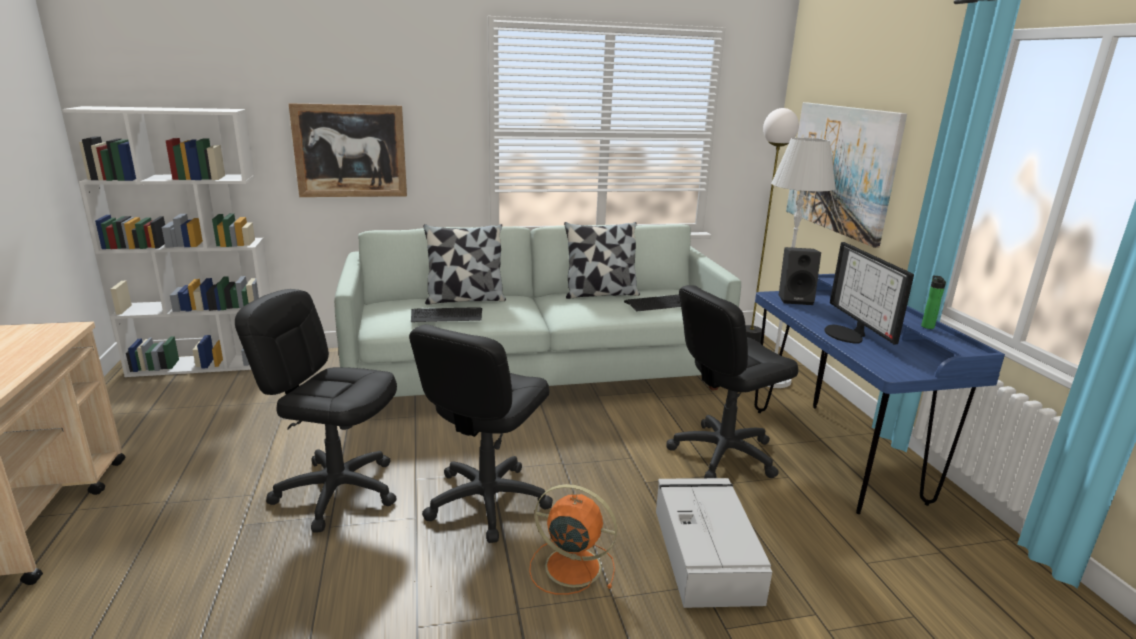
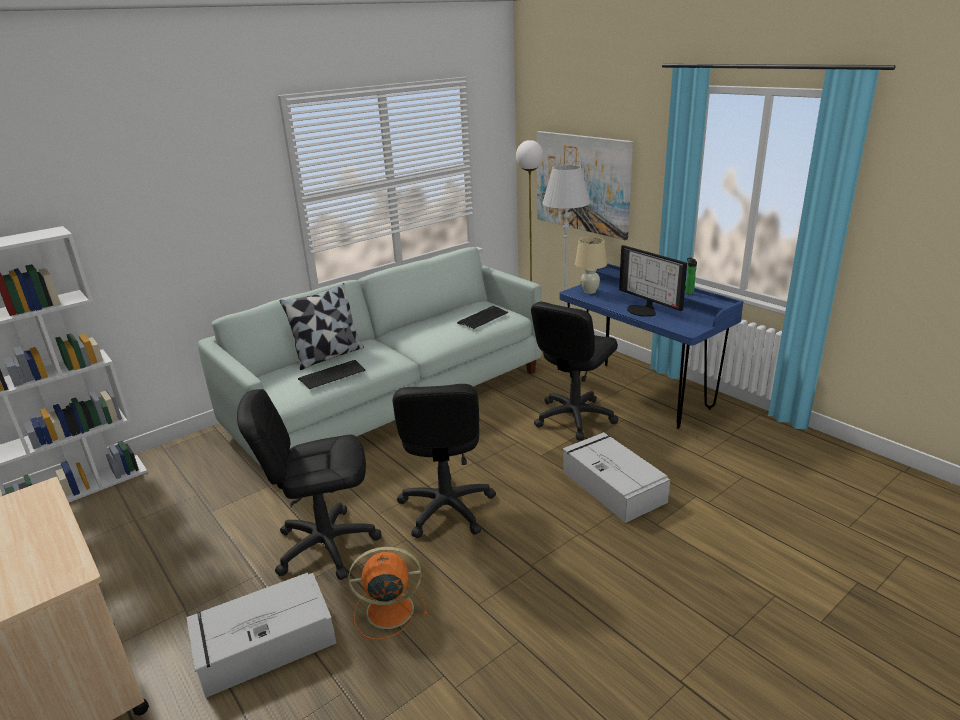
camera: 25 degrees left, 5 degrees up
picture [289,103,407,197] -> none
orange fan [529,484,617,595] -> orange fan moved to [349,547,427,640]
pillow [564,222,640,299] -> none
black speaker [779,247,821,305] -> beige table lamp [575,237,607,294]
none -> grey storage box [186,573,336,698]

